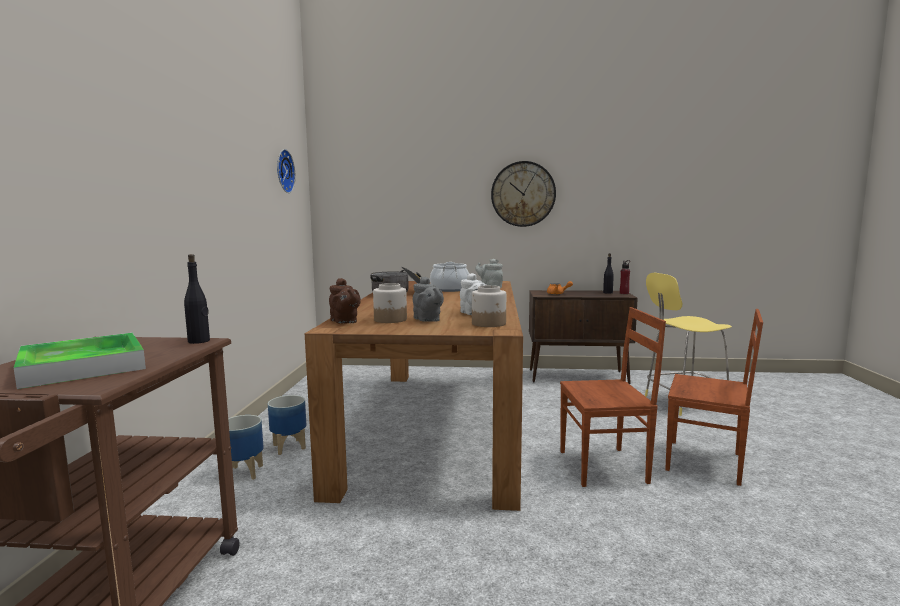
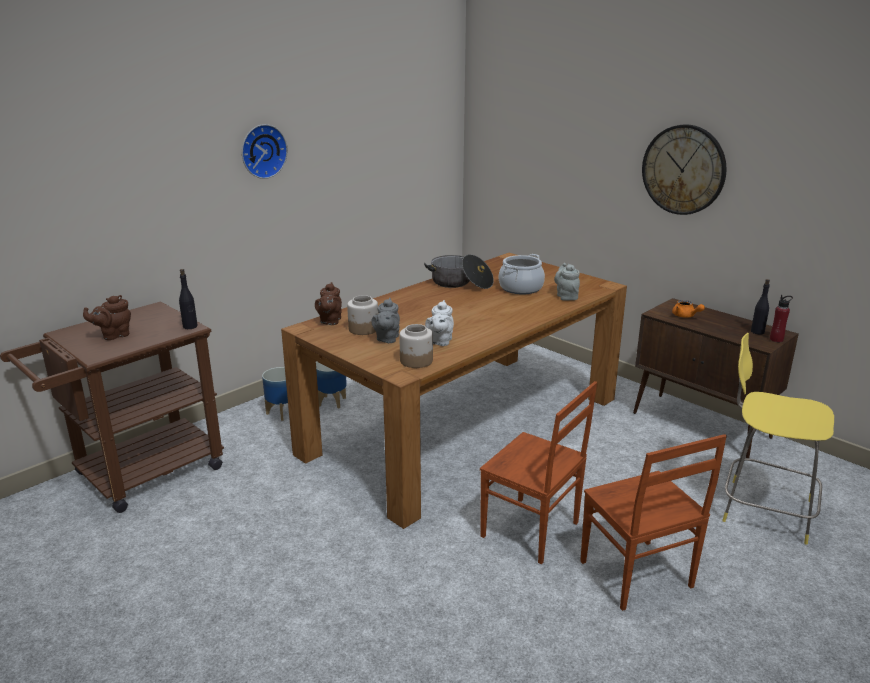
camera: 40 degrees right, 15 degrees up
tray [14,333,146,389] -> brown teapot [83,295,131,340]
wall clock [277,149,296,193] -> wall clock moved to [242,124,288,179]

